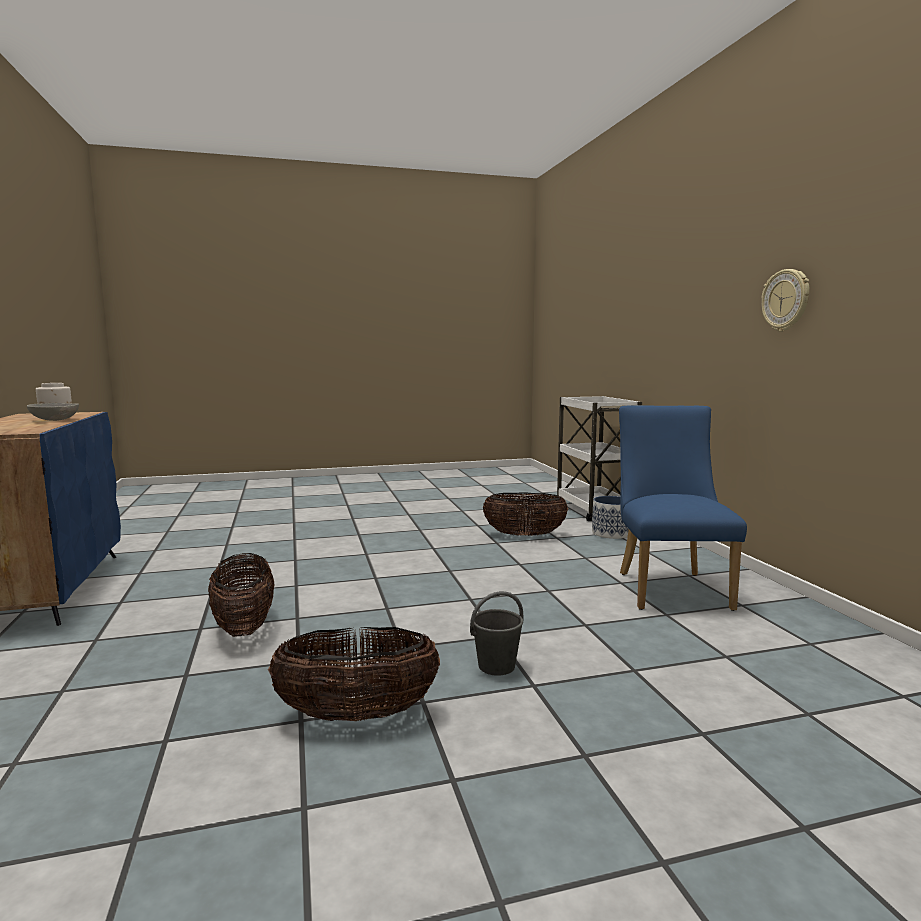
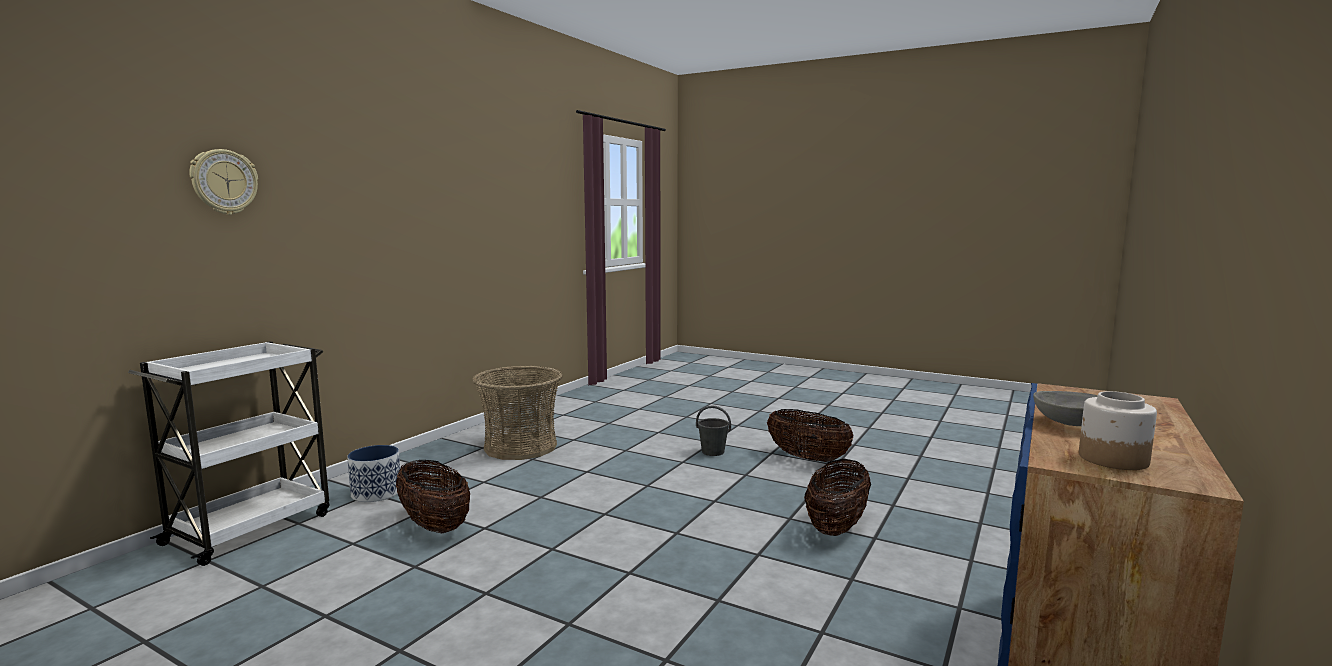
camera: 135 degrees left, 0 degrees up
blue chair [619,405,747,611] -> basket [472,366,563,460]
wall clock [761,269,810,332] -> wall clock moved to [189,149,258,215]

